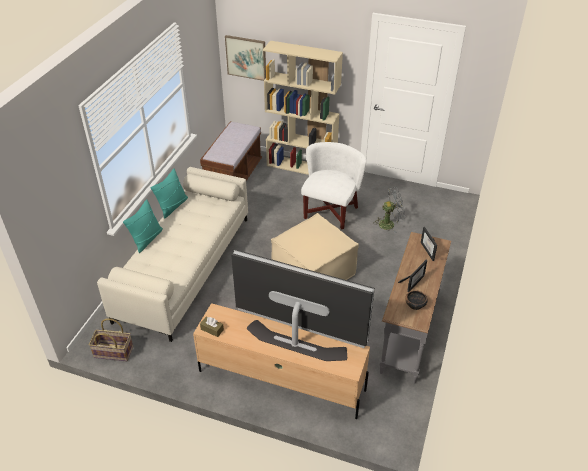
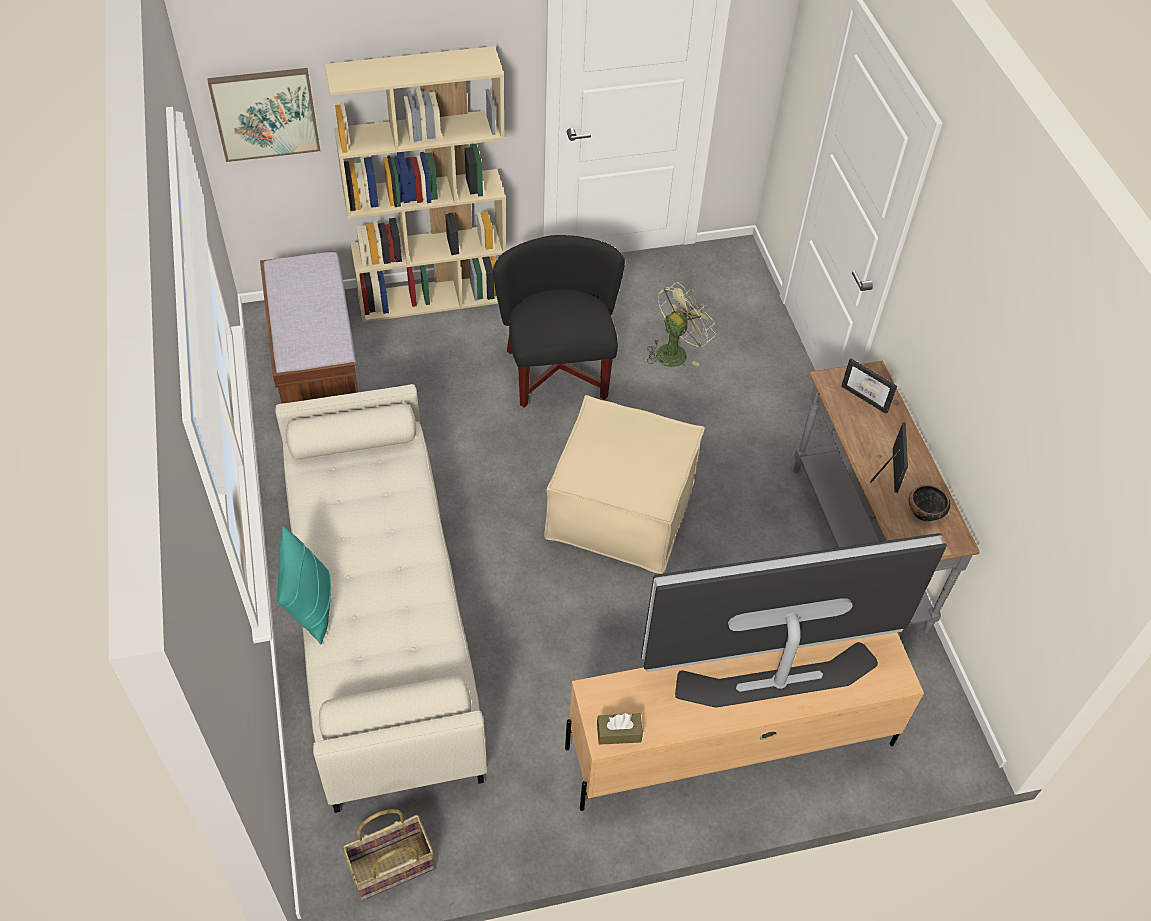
camera: 35 degrees left, 10 degrees up
turquoise pillow [151,168,188,219] -> none
white armchair [301,142,366,229] -> black armchair [493,235,625,408]
grey fan [373,187,405,233] -> green fan [647,282,716,367]

